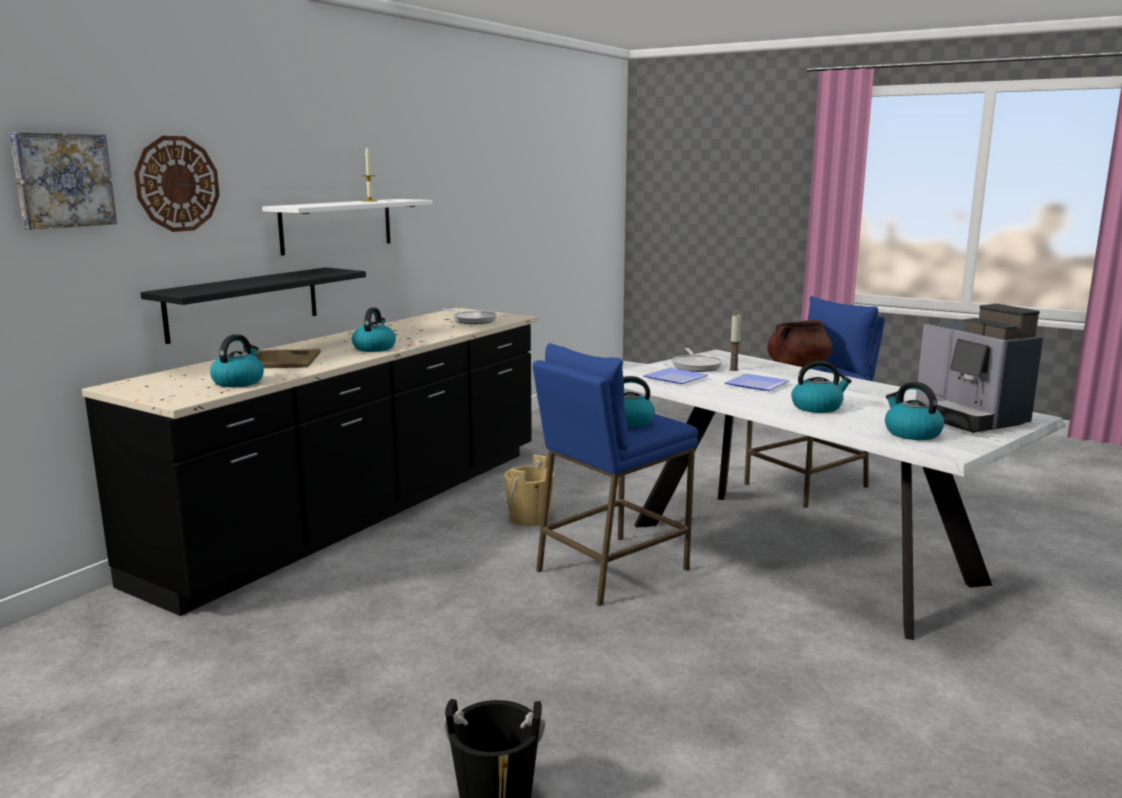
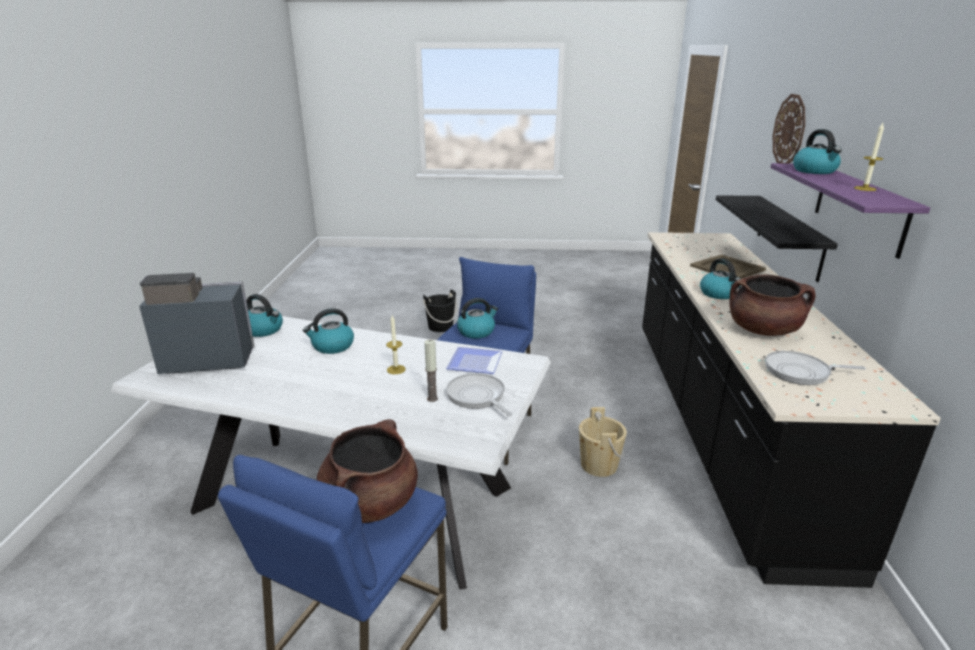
camera: 150 degrees right, 10 degrees up
picture [9,132,117,230] -> none
kettle [210,334,264,387] -> kettle moved to [793,129,842,174]
white shelf [262,199,433,256] -> purple shelf [771,163,930,259]
plate [725,374,790,391] -> candle [386,315,406,374]
coffee machine [916,304,1043,433] -> coffee machine turned 45 degrees counterclockwise [139,273,255,374]
none -> brown cooking pot [729,275,816,336]

